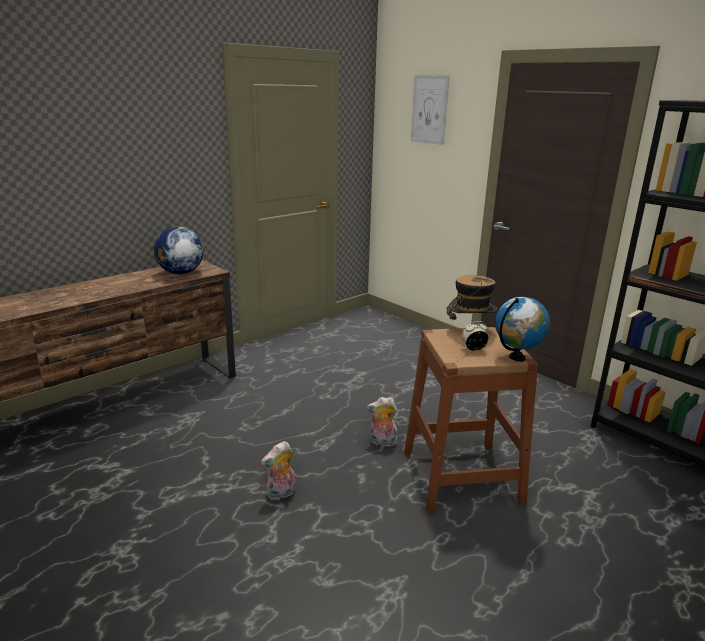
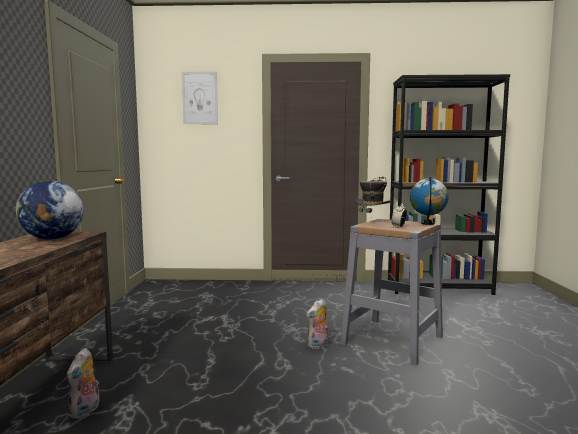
camera: 45 degrees left, 15 degrees down
plush toy [261,441,295,500] -> plush toy moved to [67,348,100,420]
brown stool [404,327,538,513] -> grey stool [340,219,443,365]

